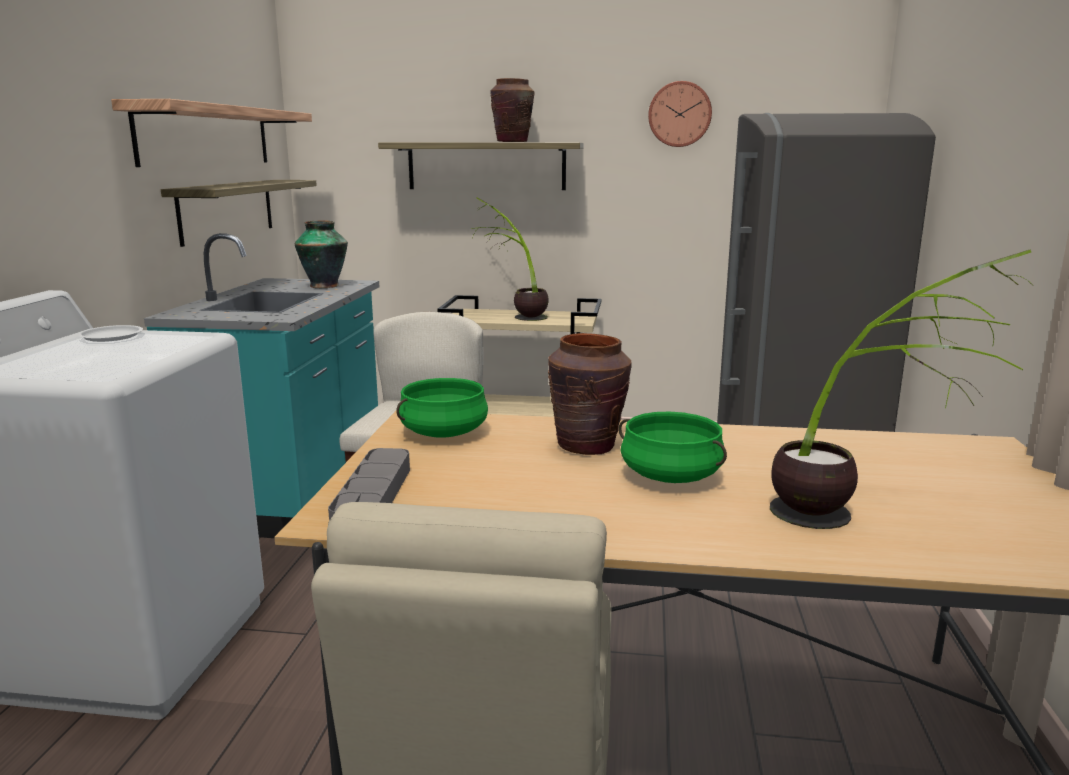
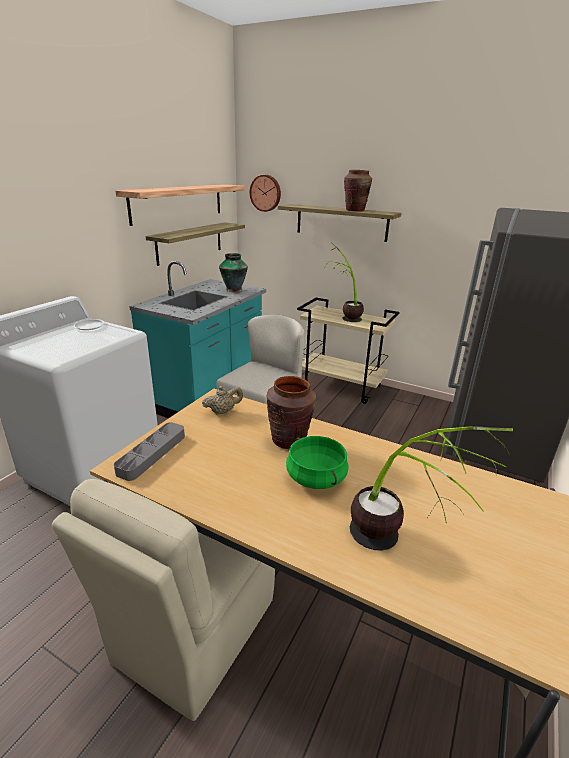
camera: 20 degrees right, 10 degrees up
green cooking pot [396,378,488,438] -> beige teapot [202,386,243,415]
wall clock [648,81,712,147] -> wall clock moved to [250,175,281,212]

